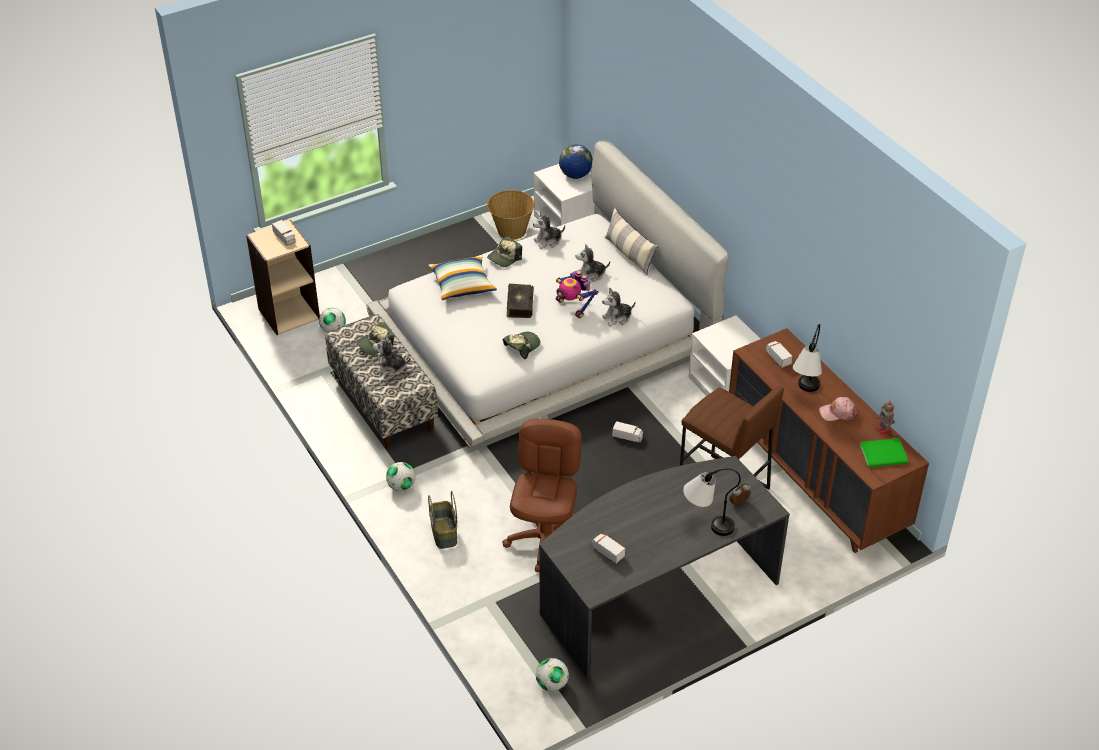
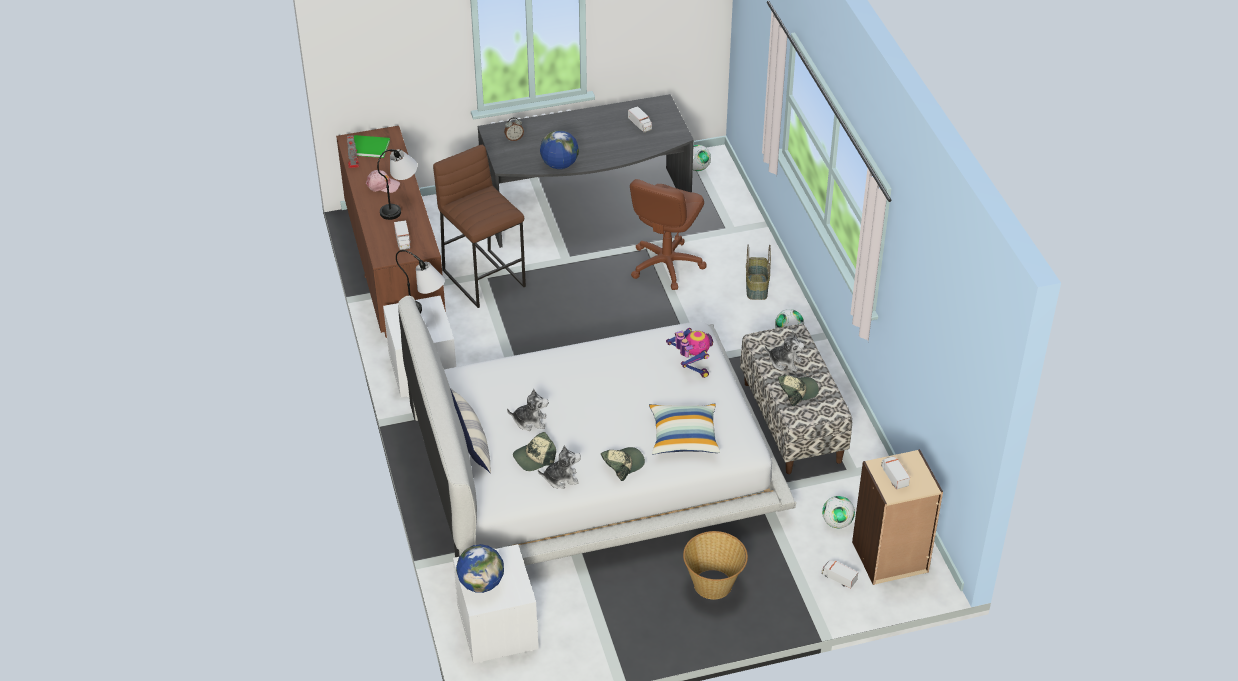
camera: 165 degrees left, 0 degrees up
basket [487,190,534,240] -> basket moved to [683,531,748,600]
cap [503,332,540,359] -> cap moved to [513,432,556,471]
book [507,284,534,318] -> none
toy robot [556,271,598,319] -> toy robot moved to [666,328,713,378]
plush toy [602,288,635,327] -> none
toy truck [612,421,643,443] -> toy truck moved to [821,561,858,589]
table lamp [683,468,741,536] -> table lamp moved to [396,250,445,313]
none -> globe [540,130,579,169]

